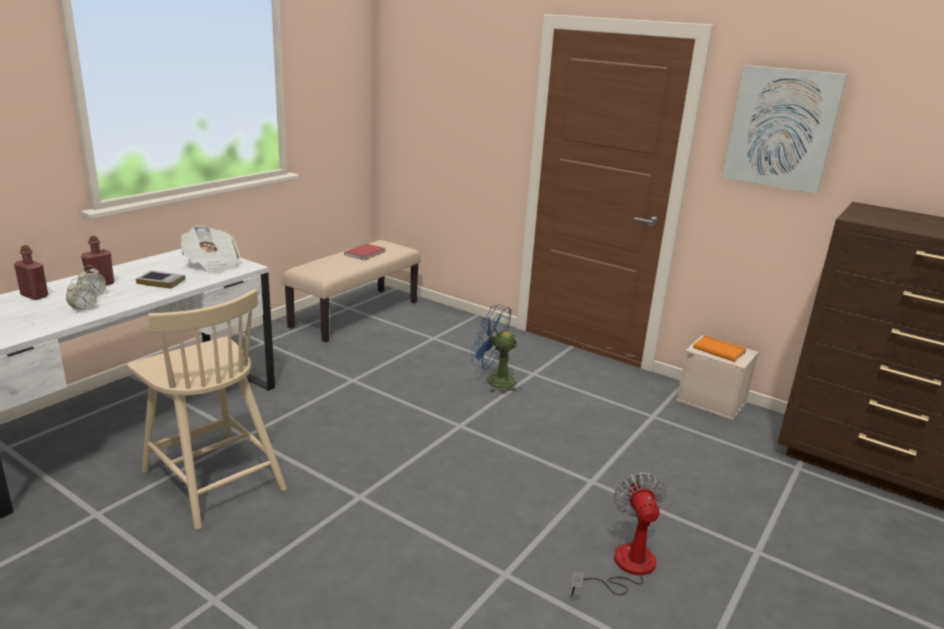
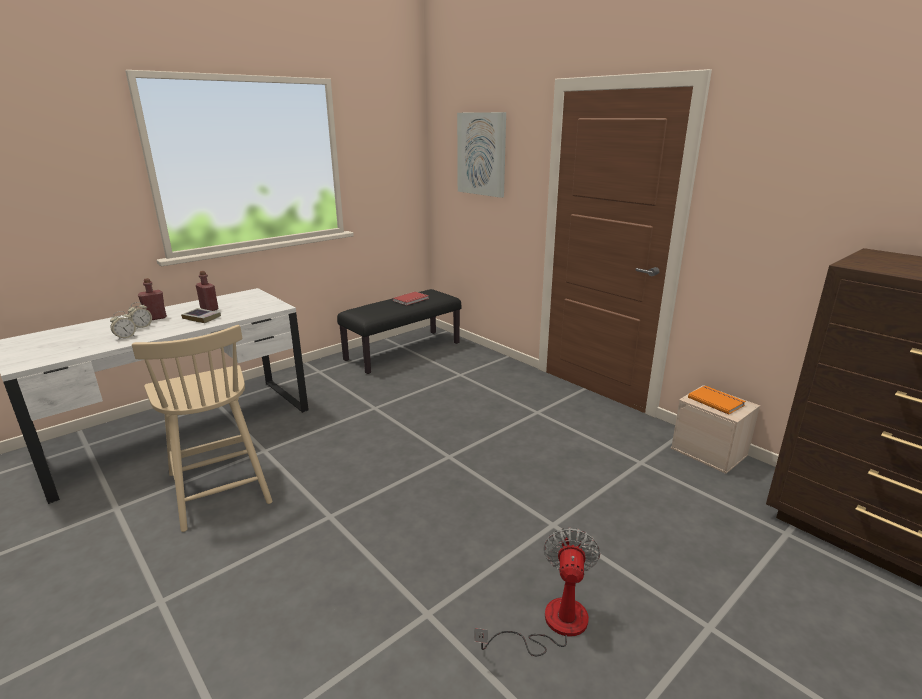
camera: 15 degrees right, 0 degrees up
red bottle [14,245,48,300] -> red bottle moved to [196,271,218,311]
newspaper [181,225,241,275] -> none
beige bench [282,240,421,342] -> black bench [337,289,461,374]
blue fan [471,304,522,394] -> none
picture [722,65,848,194] -> picture moved to [457,112,506,198]

